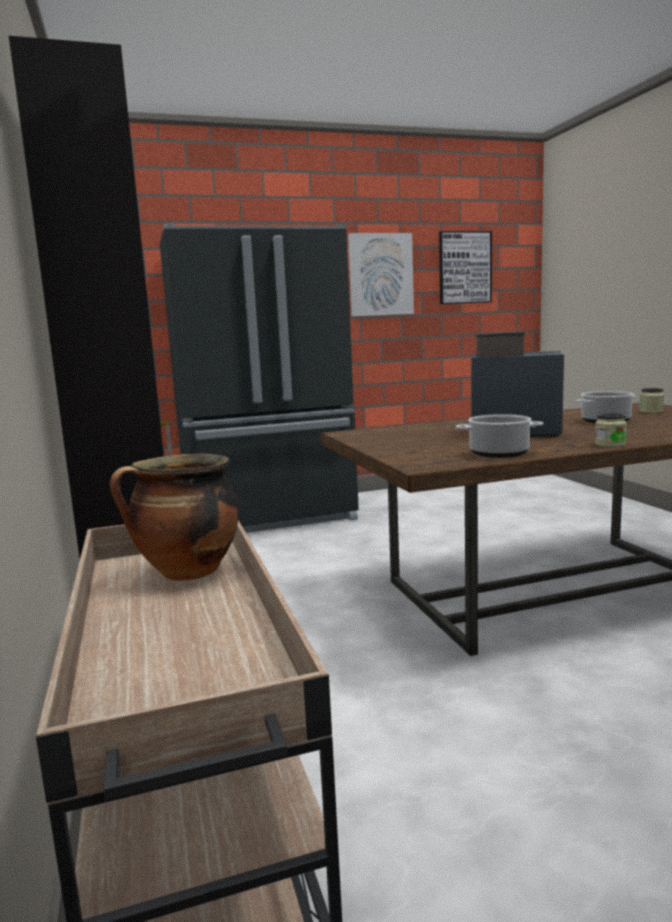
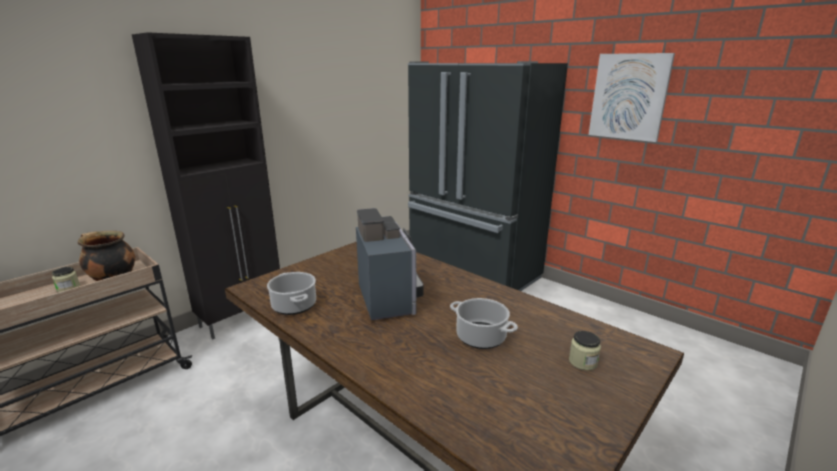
camera: 60 degrees right, 10 degrees up
picture [439,231,492,304] -> none
jar [595,413,627,447] -> jar moved to [52,267,80,292]

